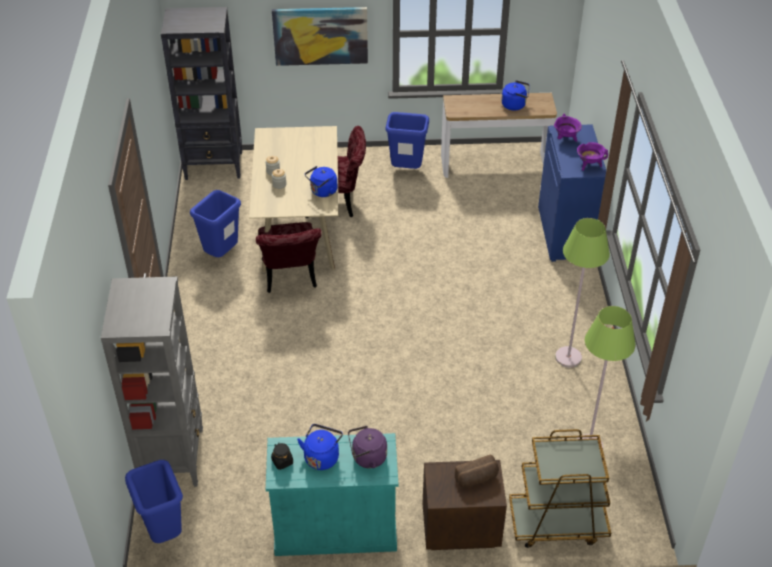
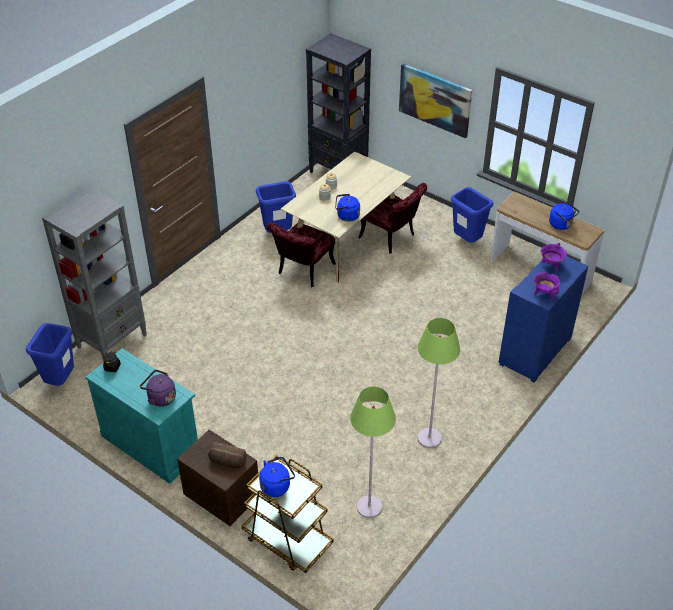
camera: 40 degrees right, 0 degrees up
blue kettle [297,424,343,470] -> blue kettle moved to [259,457,295,497]

